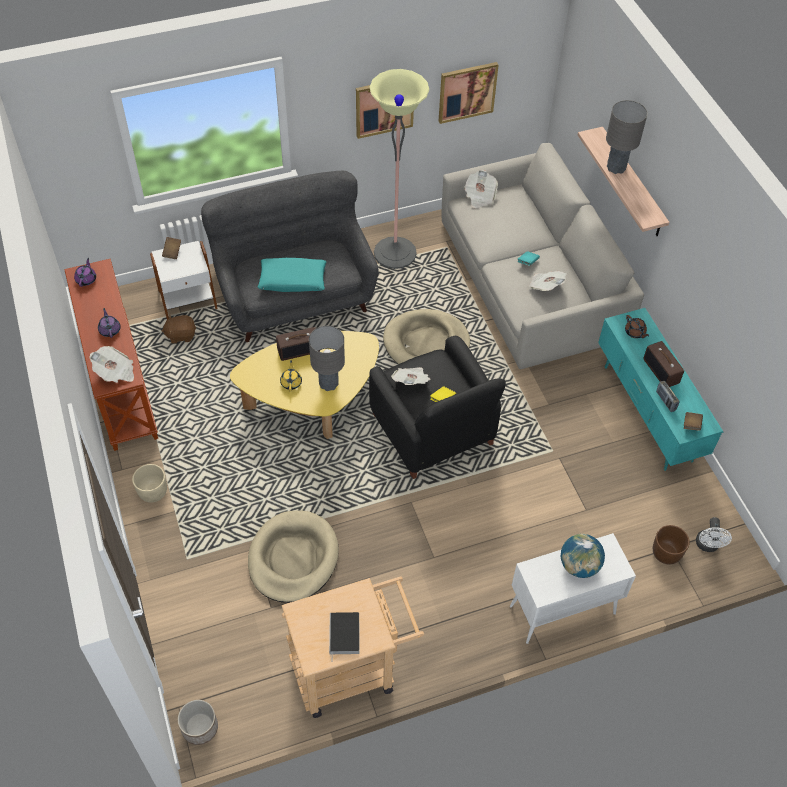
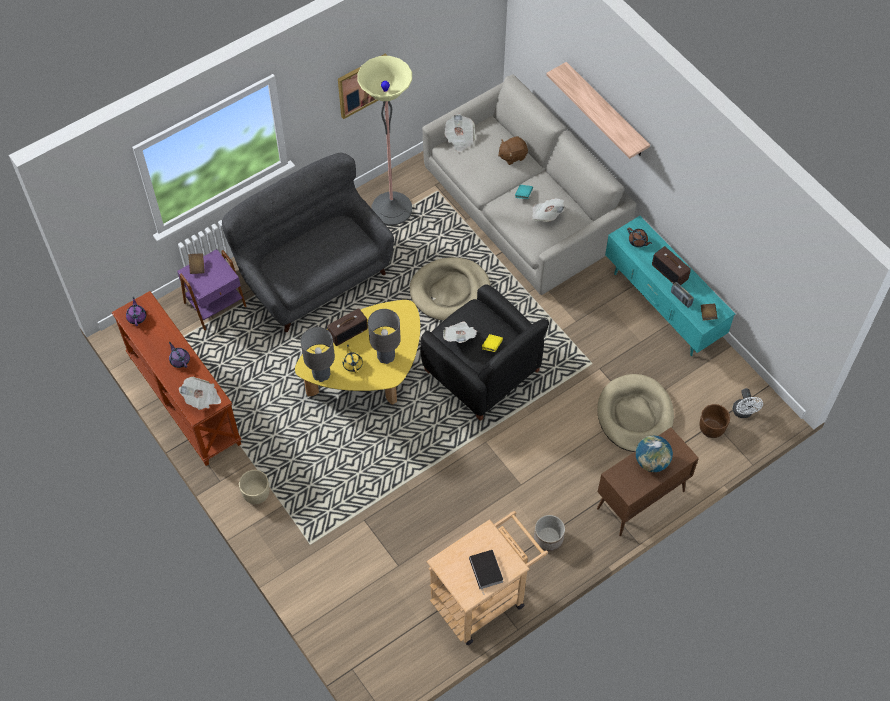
camera: 15 degrees left, 5 degrees up
white side table [150,241,218,320] -> purple side table [177,249,246,330]
brown plush toy [162,315,196,344] -> brown plush toy moved to [498,136,528,165]
planter [178,700,218,745] -> planter moved to [534,515,565,551]
beige dog bed [248,510,339,603] -> beige dog bed moved to [597,374,674,452]
turquoise pillow [258,258,326,292] -> none
picture [439,62,499,124] -> none
white cabinet [510,533,636,644] -> brown cabinet [597,428,699,536]
grey table lamp [606,100,648,174] -> grey table lamp moved to [300,327,335,382]

